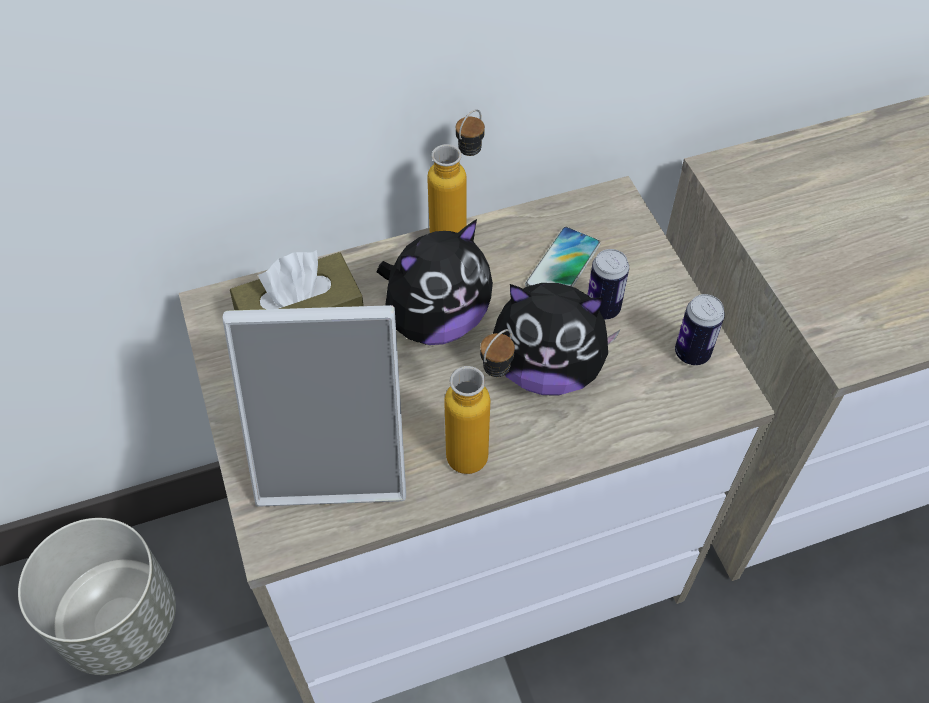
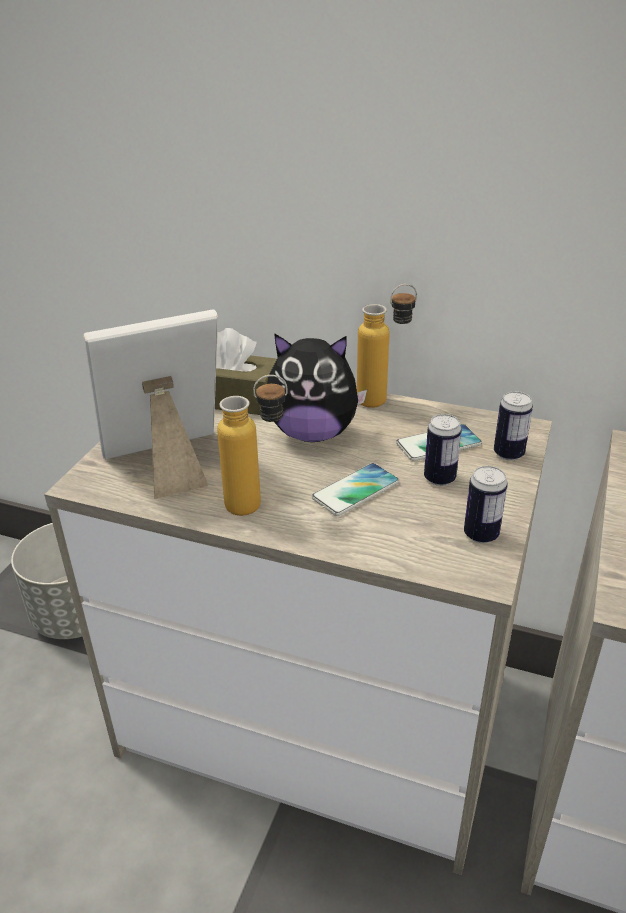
camera: 40 degrees right, 20 degrees down
picture frame [222,305,406,507] -> picture frame turned 120 degrees clockwise [83,309,218,499]
plush toy [493,283,621,396] -> phone [312,463,399,516]
none -> can [494,391,533,461]

